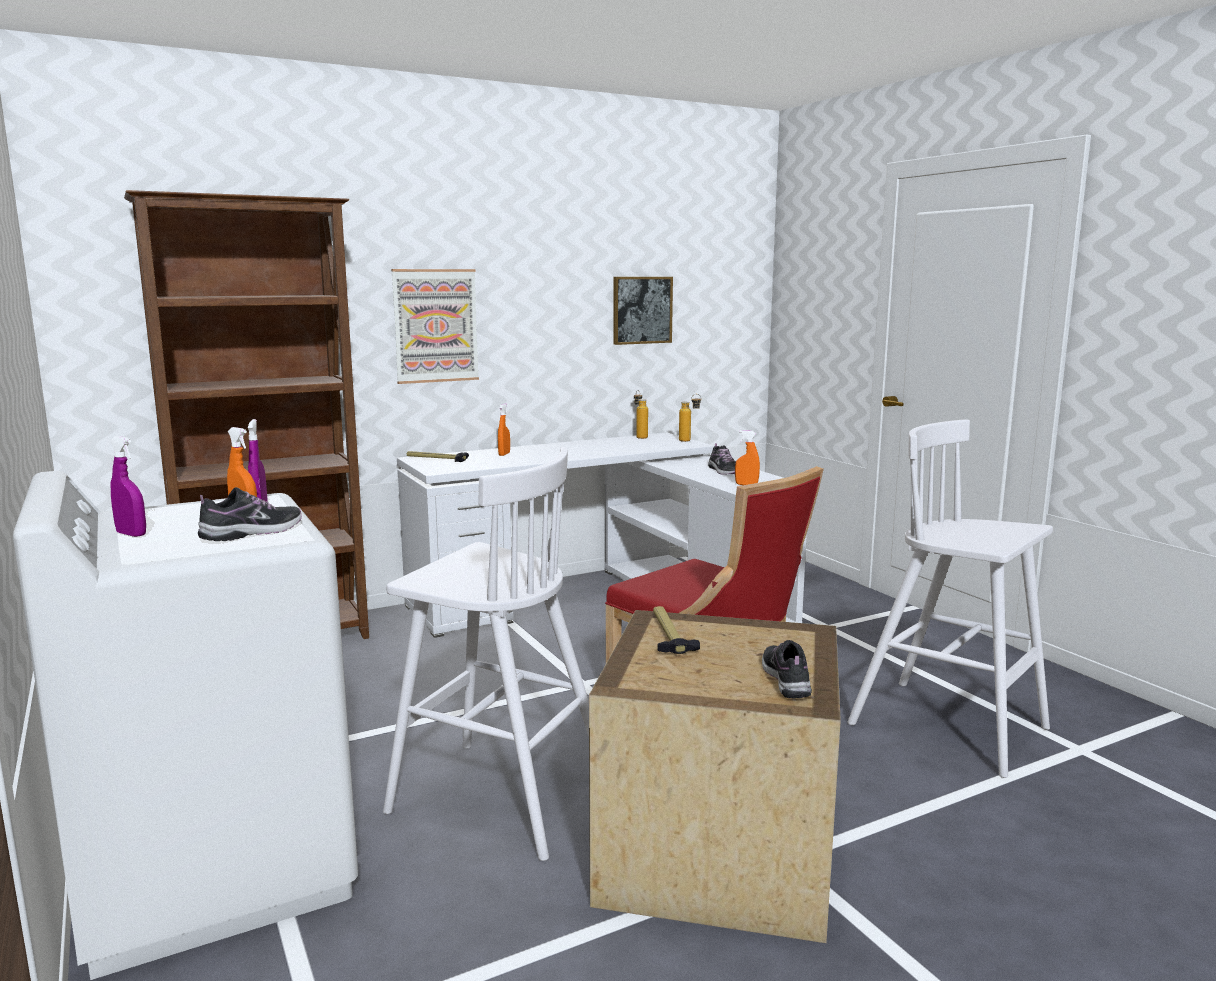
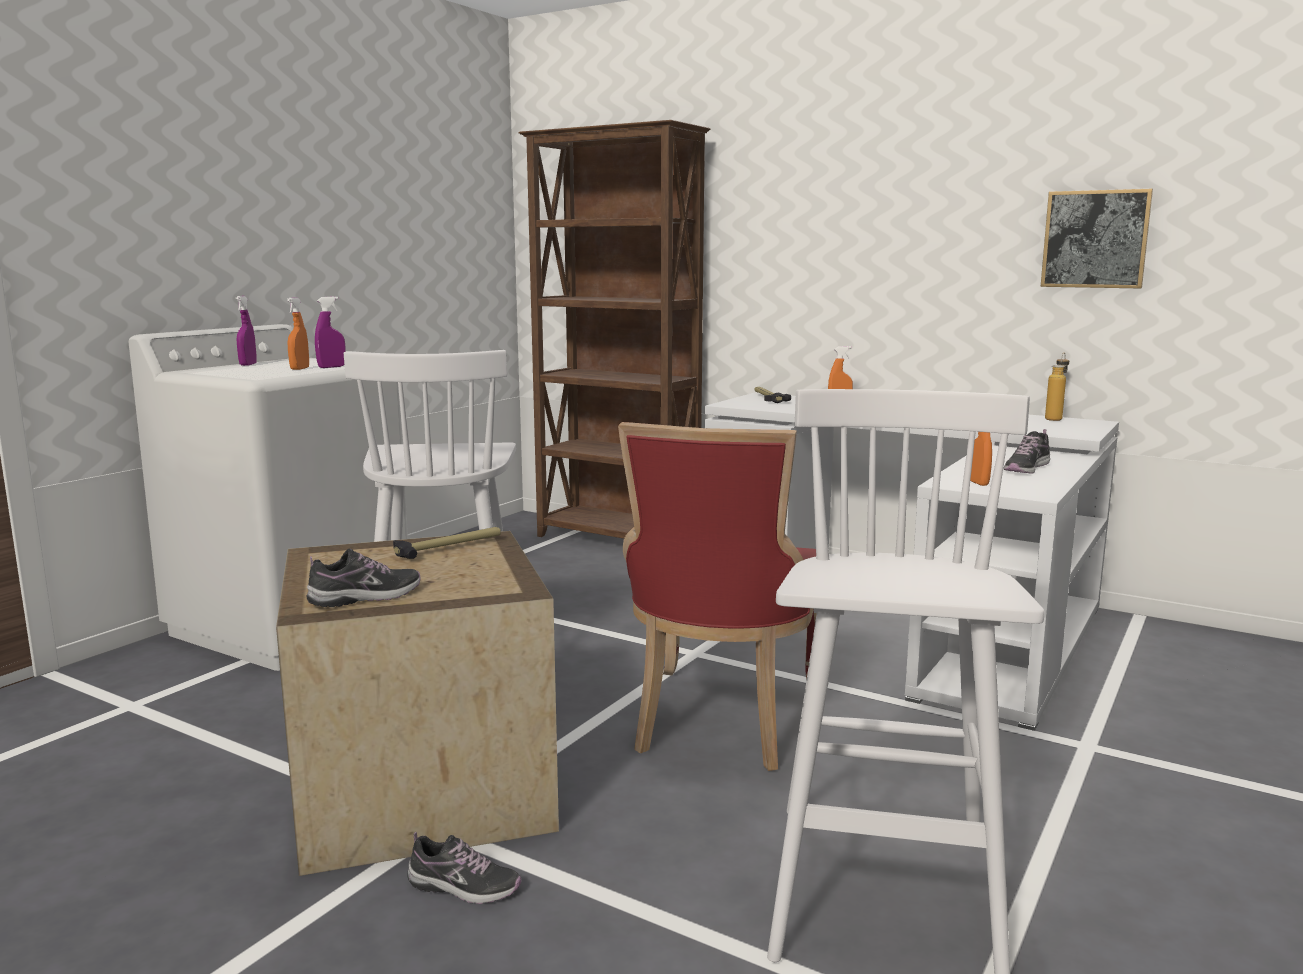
camera: 60 degrees right, 0 degrees up
shoe [198,487,302,541] -> shoe moved to [407,832,522,904]
picture [391,269,479,384] -> none
bottle [679,394,701,442] -> none

